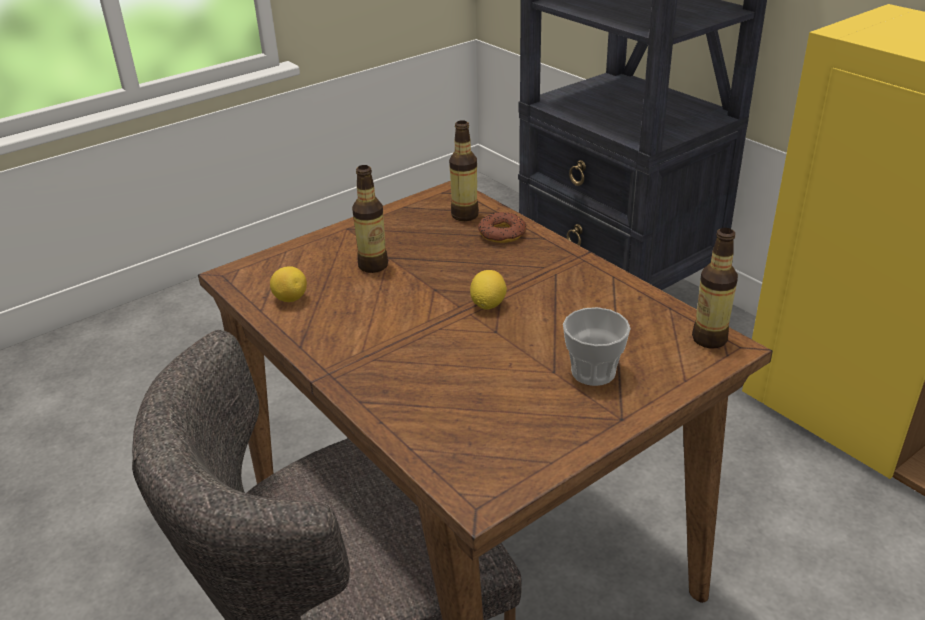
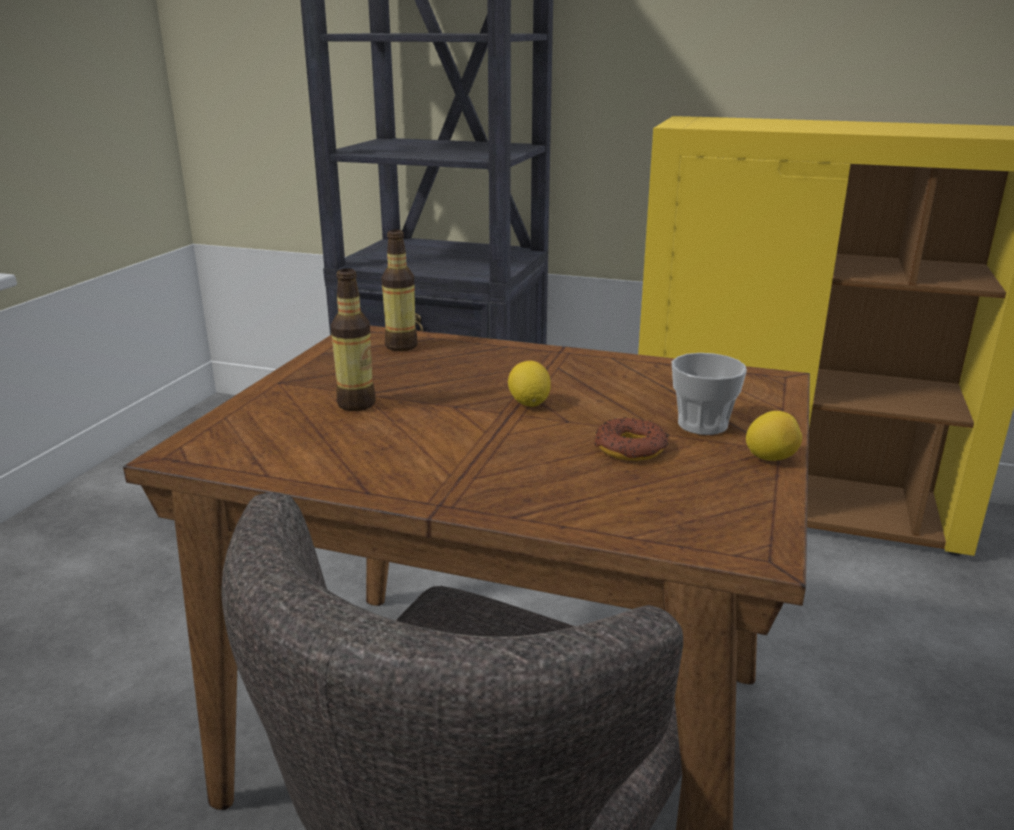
camera: 35 degrees left, 10 degrees down
lemon [270,266,307,302] -> lemon moved to [746,411,802,461]
donut [478,212,526,243] -> donut moved to [595,417,668,461]
bottle [692,228,738,349] -> none

